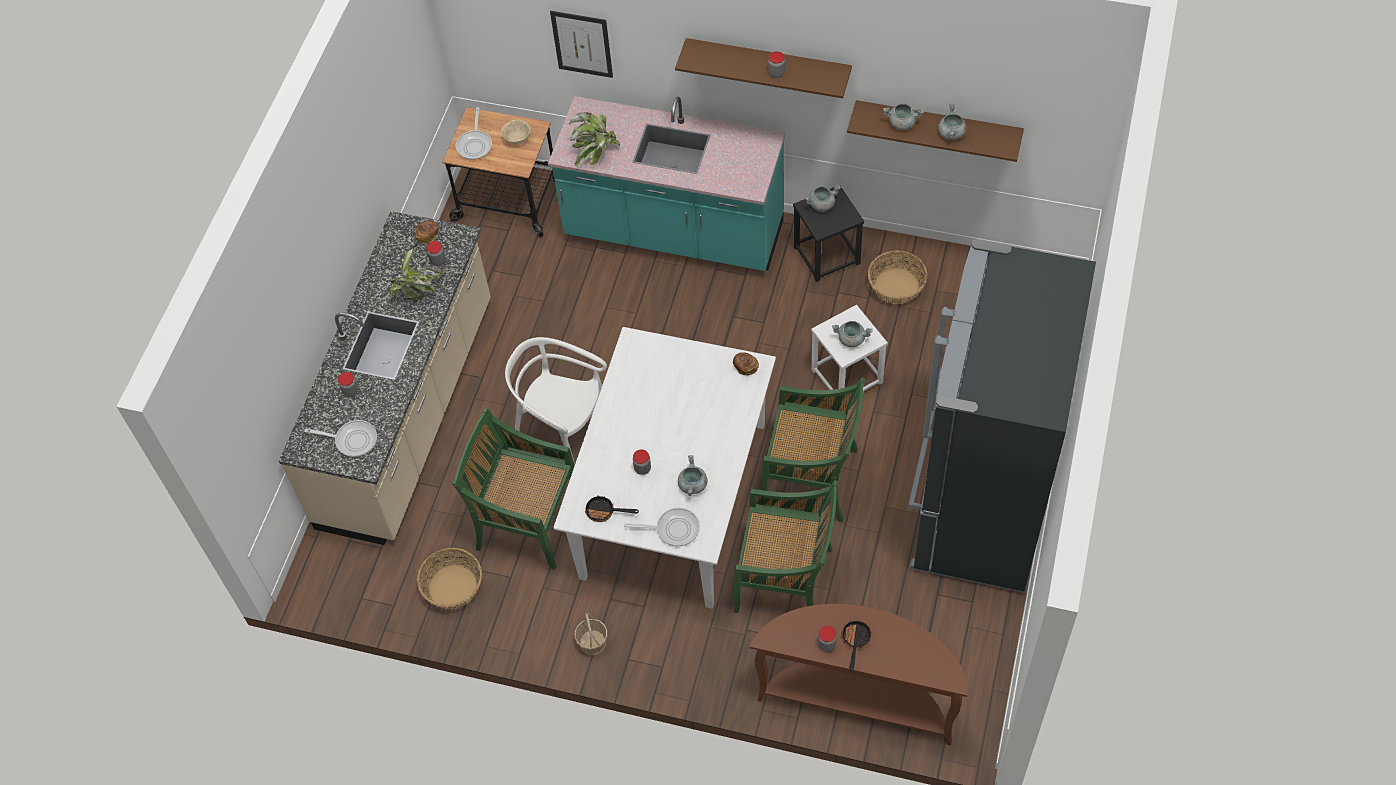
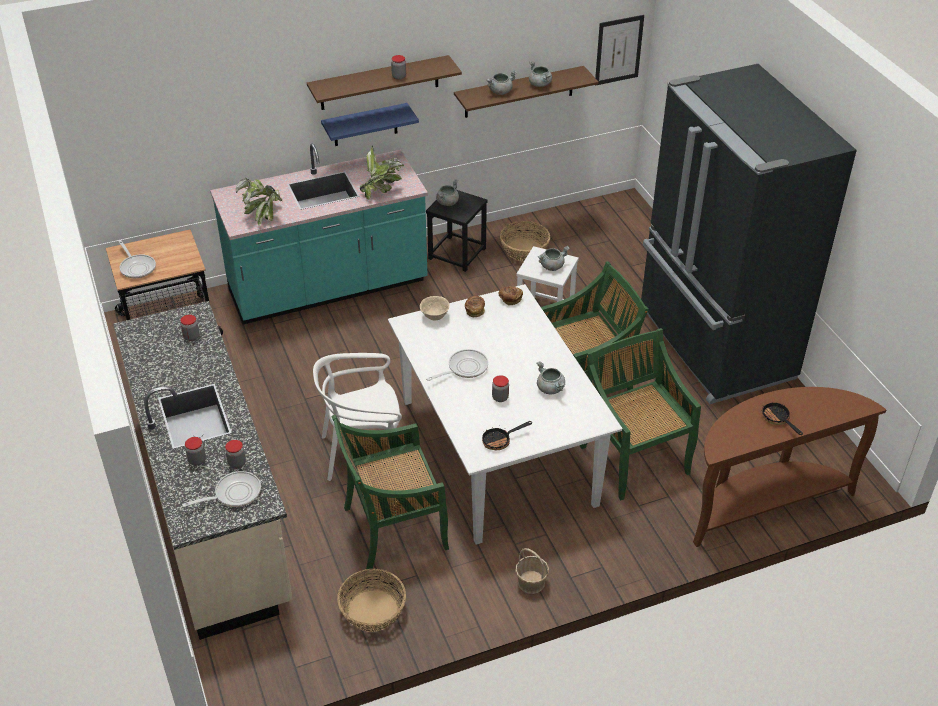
camera: 40 degrees left, 15 degrees down
potted plant [389,244,445,300] -> potted plant moved to [360,146,404,200]
bread [415,220,438,244] -> bread moved to [465,296,485,317]
beige bowl [501,120,530,145] -> beige bowl moved to [420,296,450,321]
picture [550,11,613,78] -> picture moved to [595,15,644,86]
frying pan [624,508,700,547] -> frying pan moved to [426,349,488,381]
green chair [733,480,838,613] -> green chair turned 90 degrees counterclockwise [580,328,701,500]
jar [818,626,837,652] -> jar moved to [225,440,246,469]
none -> blue shelf [321,103,419,146]

